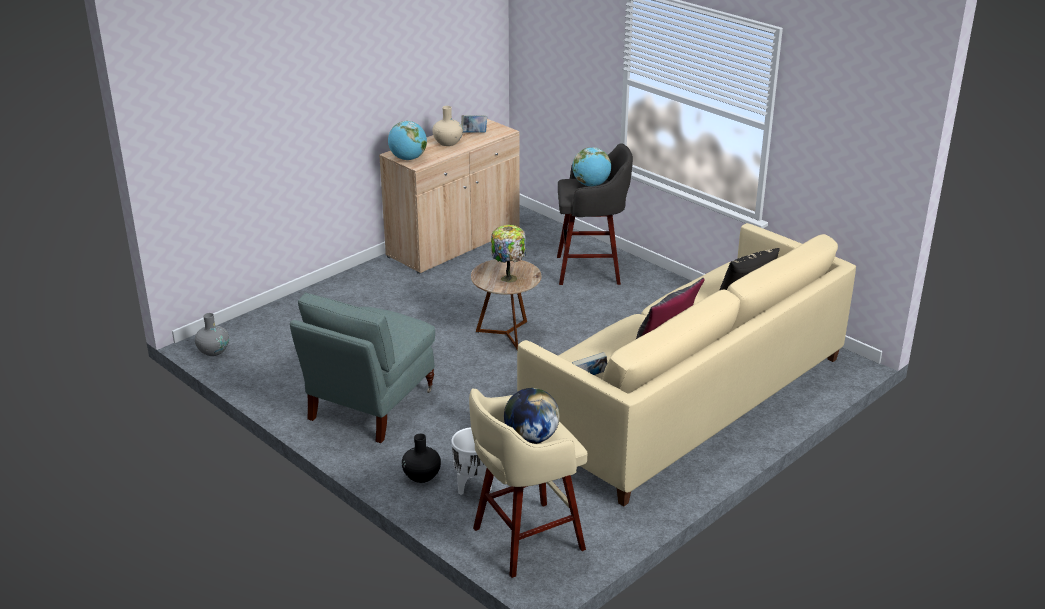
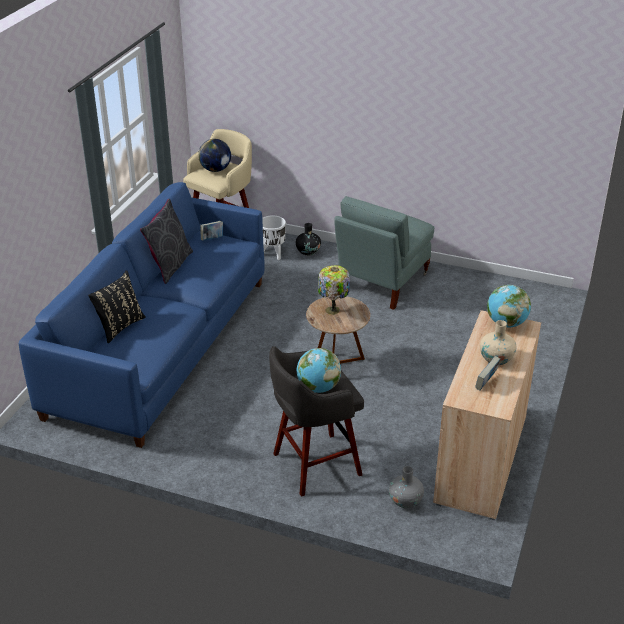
camera: 155 degrees right, 5 degrees up
grey vase [195,313,229,356] -> grey vase moved to [389,466,424,508]
grey armchair [290,293,435,443] -> grey armchair turned 150 degrees counterclockwise [334,196,435,310]
beige sofa [517,223,856,506] -> blue sofa [19,182,265,448]

